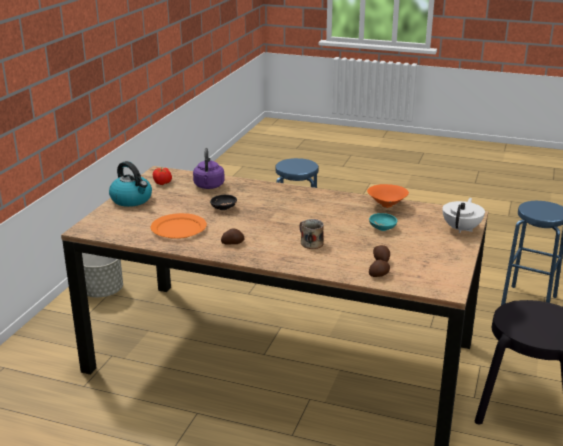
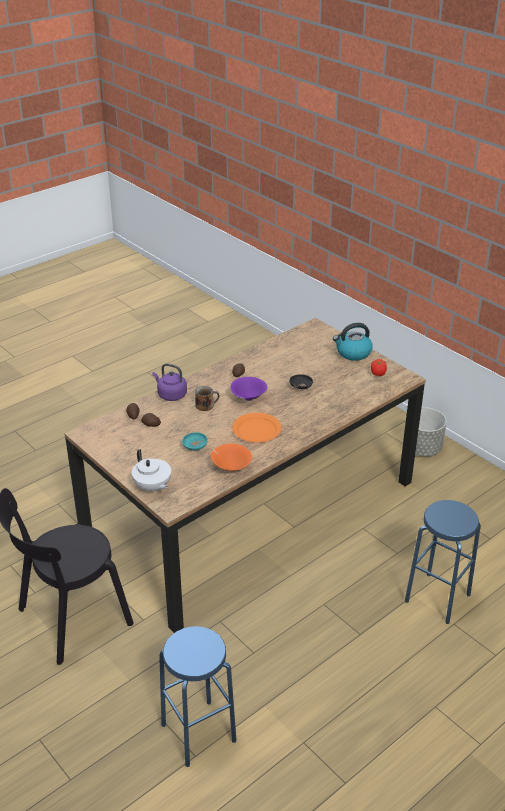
camera: 120 degrees right, 10 degrees up
orange plate [151,213,207,239] -> orange plate moved to [233,413,282,443]
purple kettle [193,148,225,189] -> purple kettle moved to [152,363,187,401]
none -> purple bowl [230,377,268,401]

